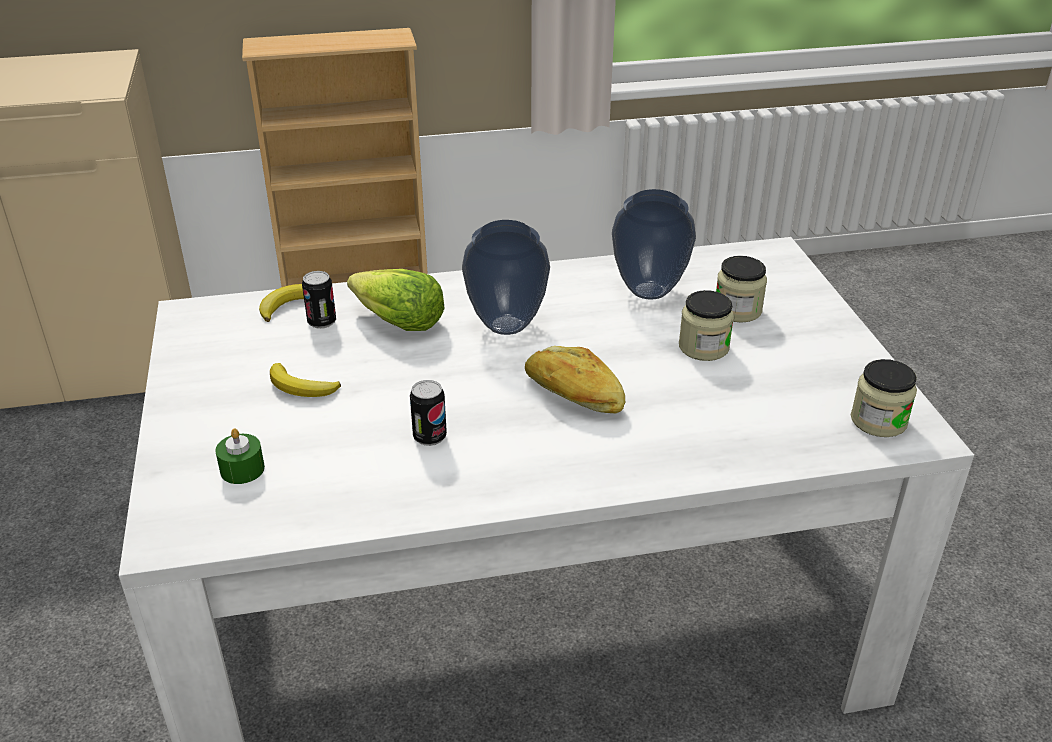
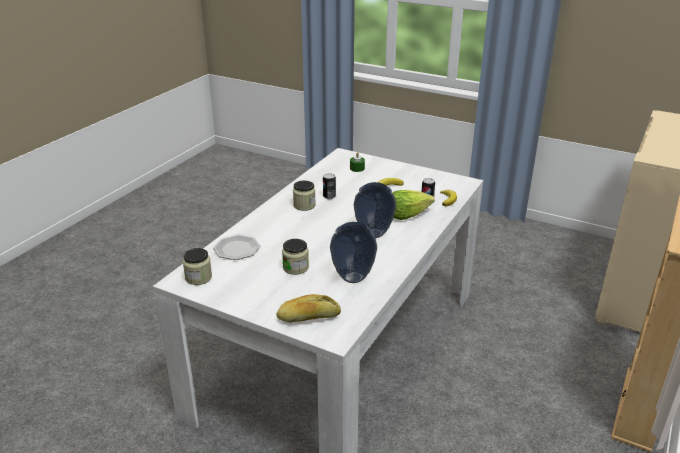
camera: 130 degrees right, 5 degrees down
bread [525,346,625,413] -> bread moved to [276,294,341,323]
jar [716,256,767,323] -> jar moved to [293,180,316,211]
none -> plate [213,235,260,260]

